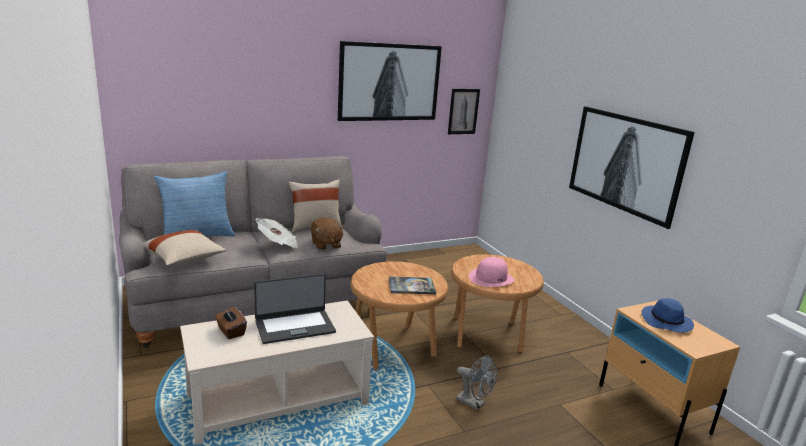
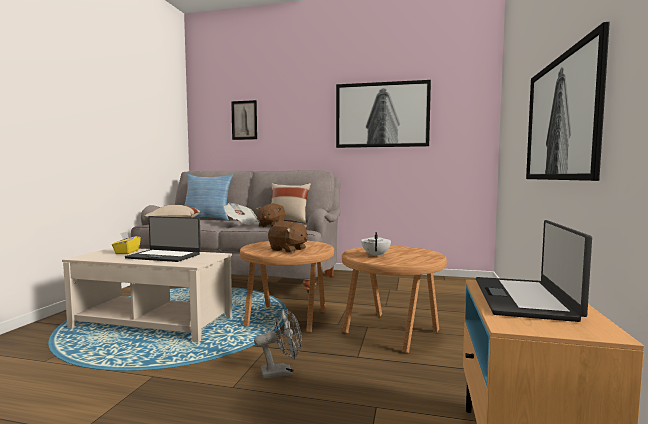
camera: 40 degrees right, 15 degrees down
brown tissue box [215,307,247,339] -> yellow tissue box [112,231,141,254]
book [388,276,436,294] -> brown plush toy [268,221,308,253]
picture [448,89,480,134] -> picture moved to [231,100,257,140]
grey fan [456,355,497,411] -> grey fan turned 90 degrees counterclockwise [254,307,302,379]
pink hat [469,257,514,287] -> white teapot [361,232,391,256]
blue hat [641,298,694,333] -> laptop [476,220,592,322]

